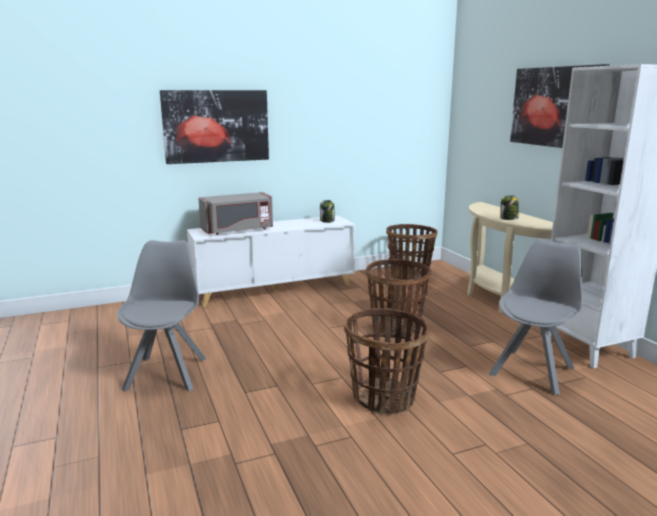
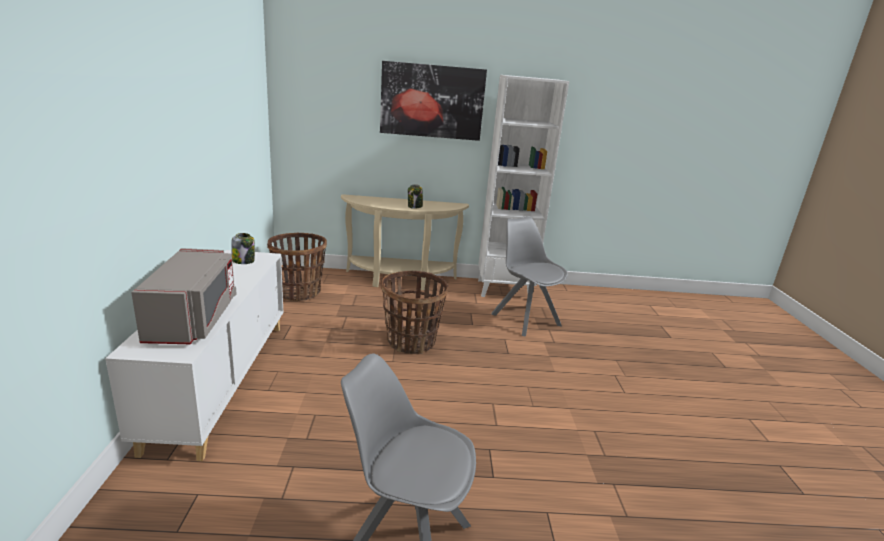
camera: 70 degrees left, 5 degrees up
picture [160,90,269,164] -> none
basket [344,308,429,414] -> none

